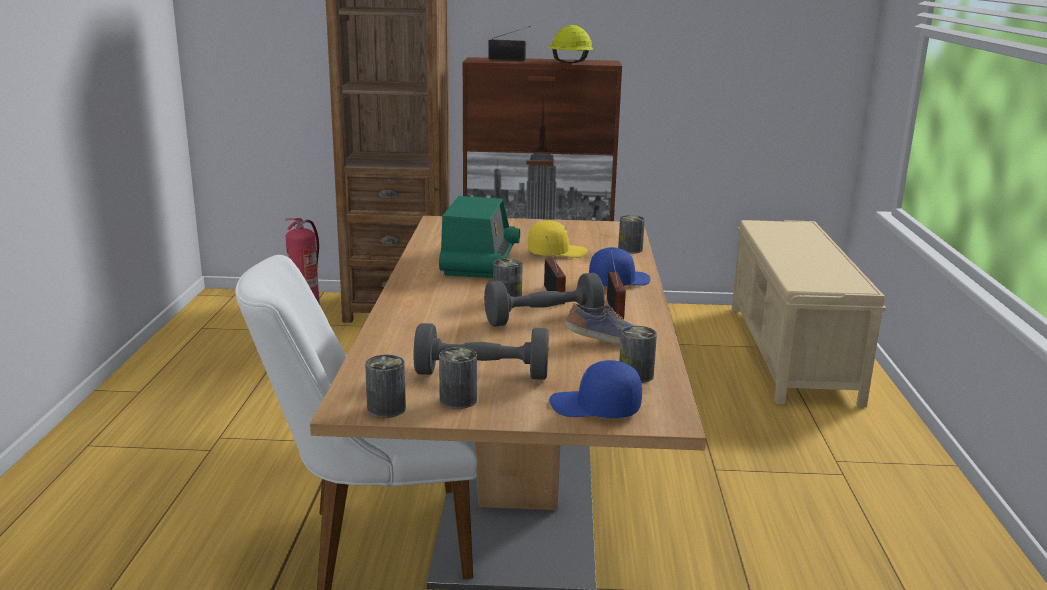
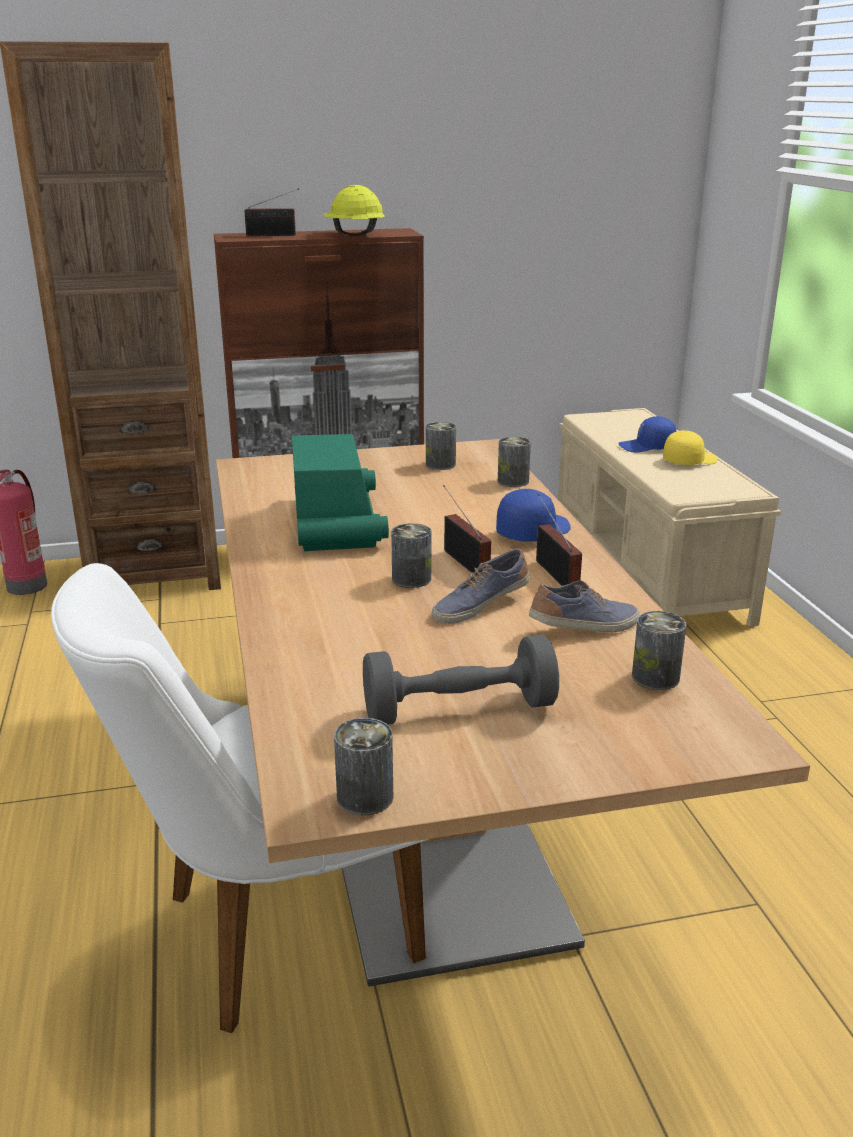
camera: 15 degrees left, 5 degrees up
can [439,347,477,409] -> can moved to [426,422,456,470]
grey dumbbell [484,273,605,327] -> shoe [432,548,530,624]
yellow cap [528,220,588,258] -> yellow cap moved to [663,430,717,465]
blue cap [549,360,642,418] -> blue cap moved to [618,416,677,453]

